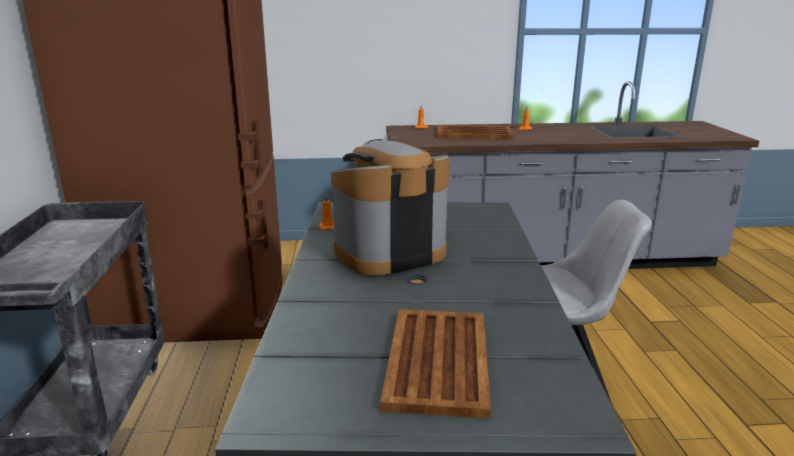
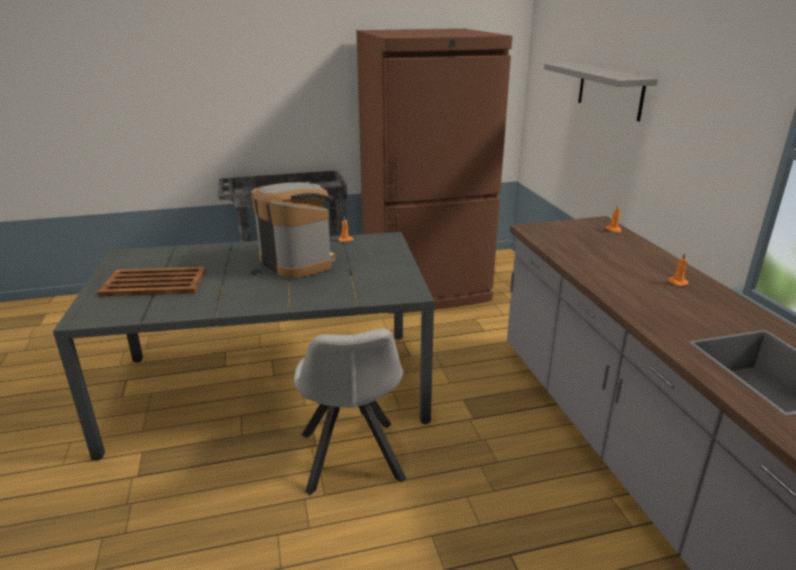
camera: 80 degrees right, 5 degrees up
brown tray [437,125,514,139] -> none
none -> grey shelf [544,63,658,121]

